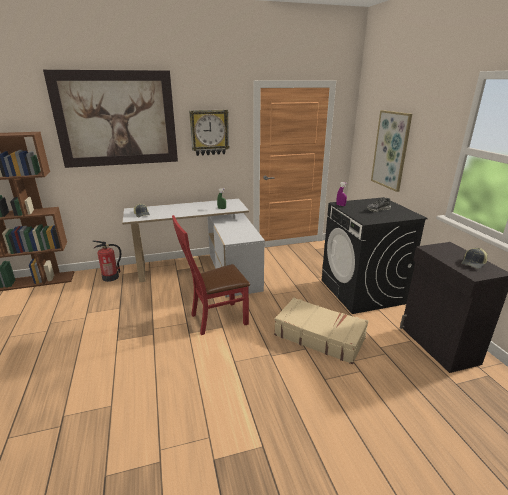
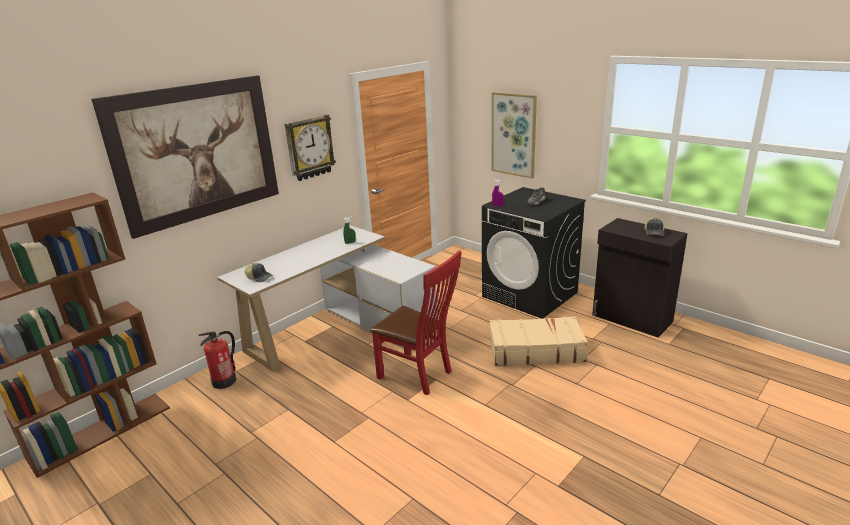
camera: 30 degrees left, 0 degrees up
red chair [172,215,250,335] -> red chair turned 90 degrees counterclockwise [370,251,462,395]

